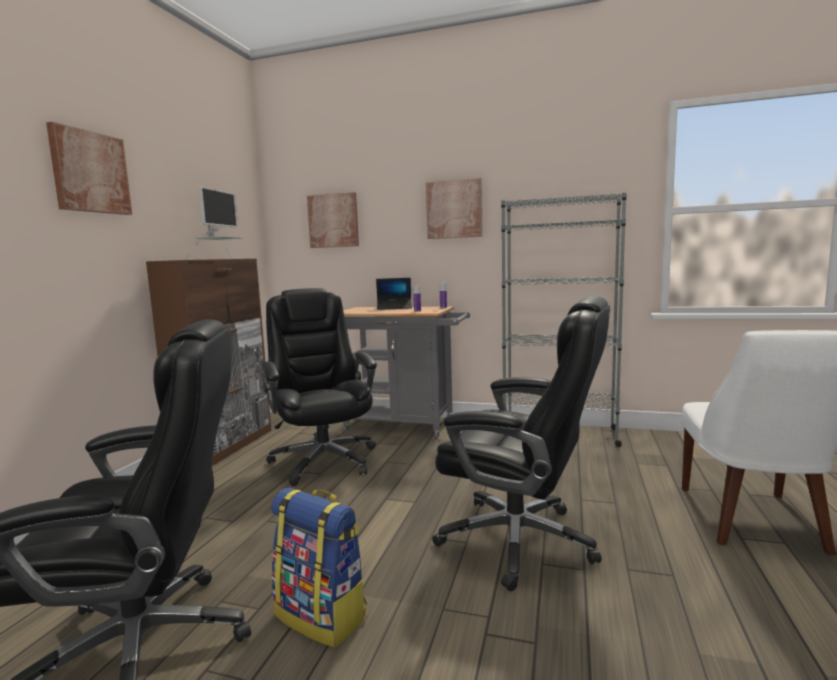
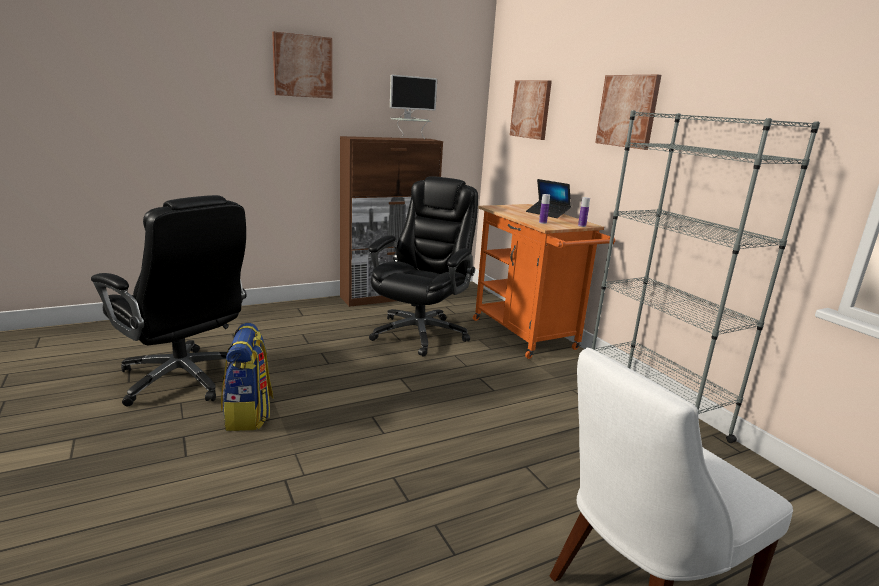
camera: 45 degrees right, 10 degrees up
grey cart [343,306,470,439] -> orange cart [473,204,615,359]
black office chair [432,296,610,591] -> none

